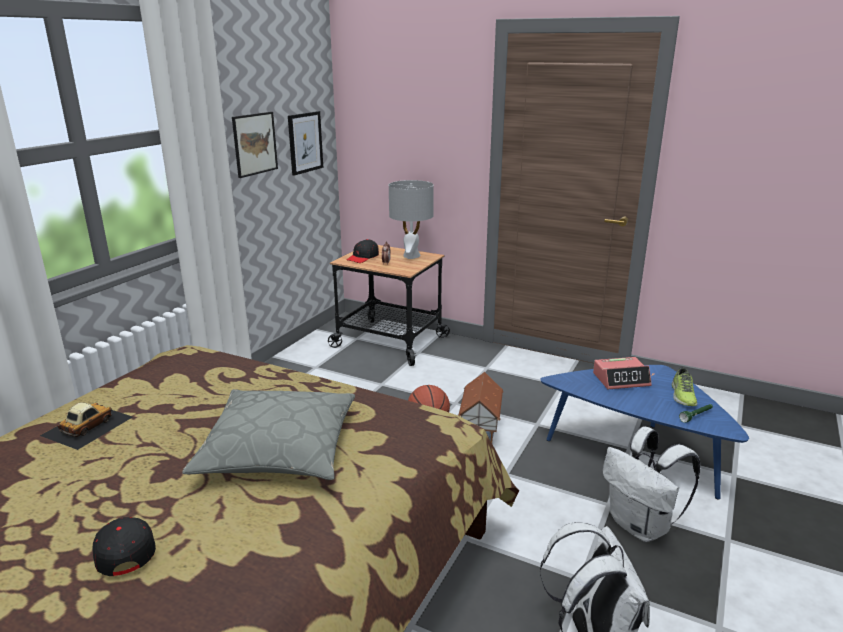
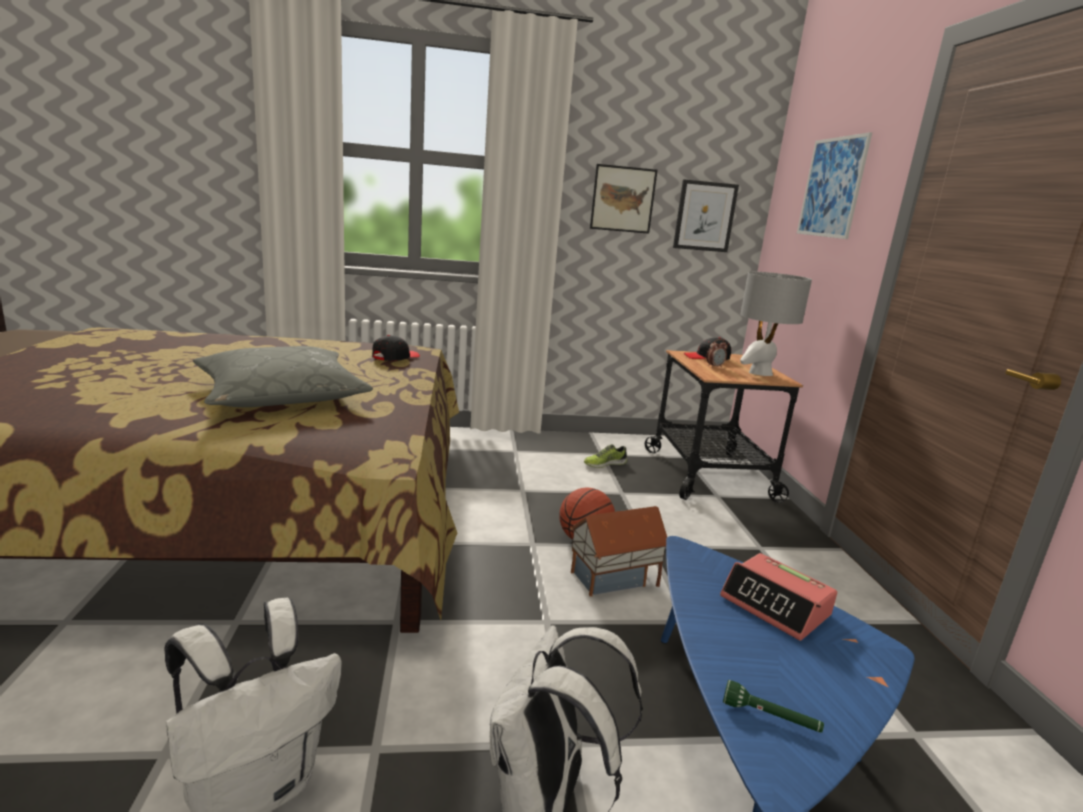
camera: 55 degrees right, 5 degrees down
toy car [40,402,132,450] -> none
black cap [93,517,156,576] -> black cap moved to [372,335,420,361]
shoe [672,368,697,406] -> shoe moved to [584,444,627,468]
none -> picture [797,132,872,239]

